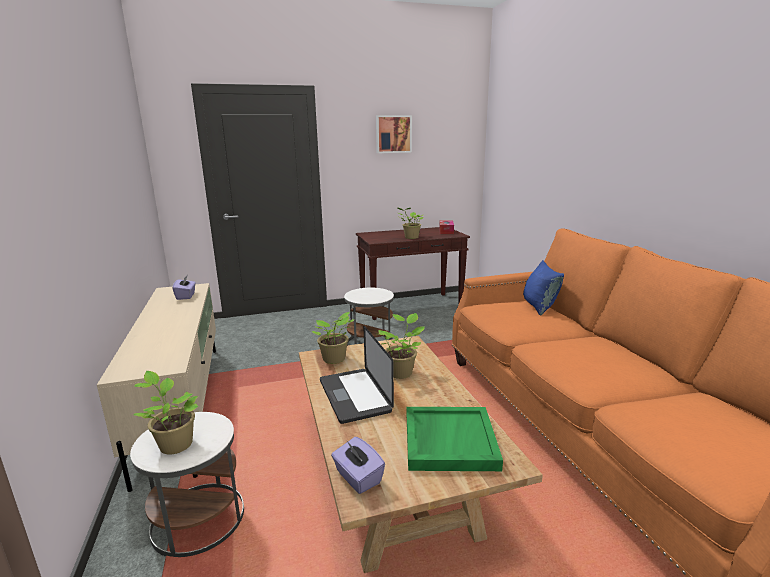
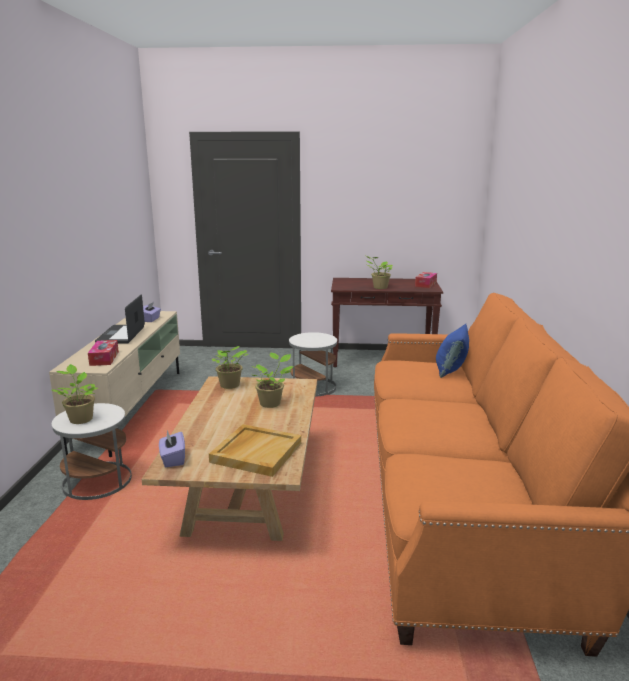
camera: 20 degrees right, 0 degrees up
laptop [320,326,394,424] -> laptop moved to [95,295,145,344]
picture [376,115,412,153] -> none
green tray [407,407,503,471] -> beige tray [209,424,301,477]
none -> tissue box [88,340,119,366]

